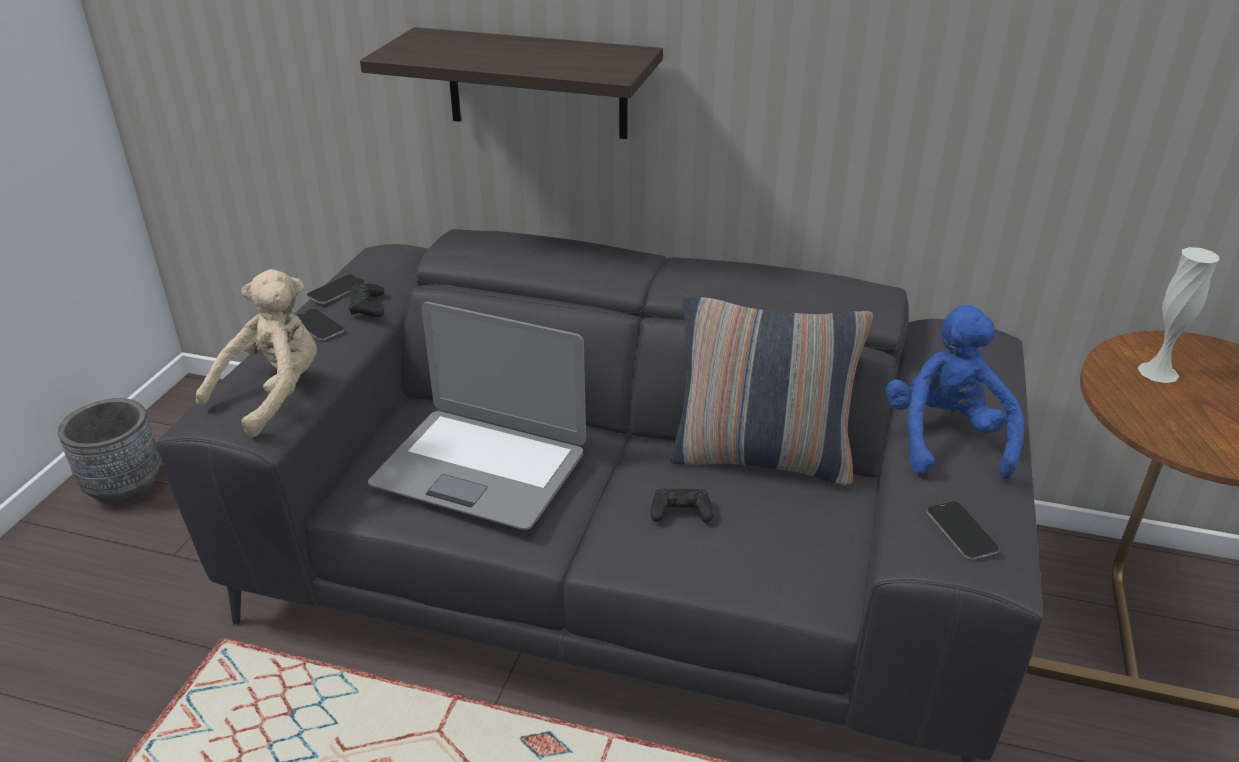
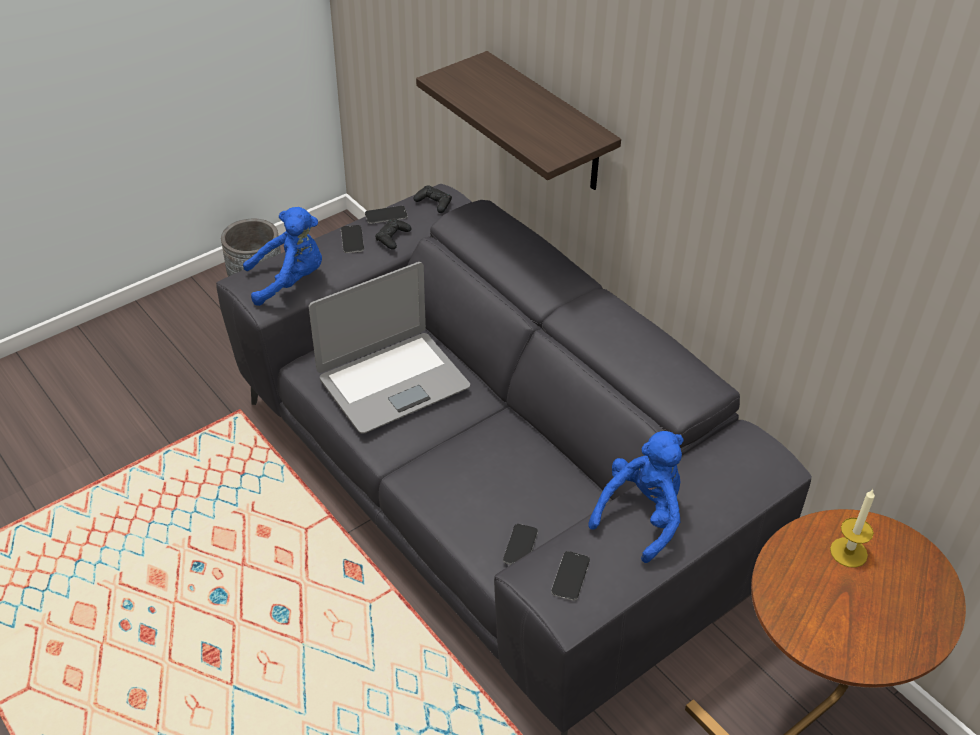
camera: 35 degrees right, 10 degrees up
beige plush toy [196,269,317,437] -> blue plush toy [243,207,322,306]
laptop [368,302,586,530] -> laptop turned 90 degrees counterclockwise [309,262,470,434]
black game controller [650,488,713,523] -> black game controller moved to [413,186,452,213]
pillow [669,295,873,485] -> none
white vase [1138,247,1219,383] -> candle [830,489,875,568]
none -> phone [503,524,538,565]

